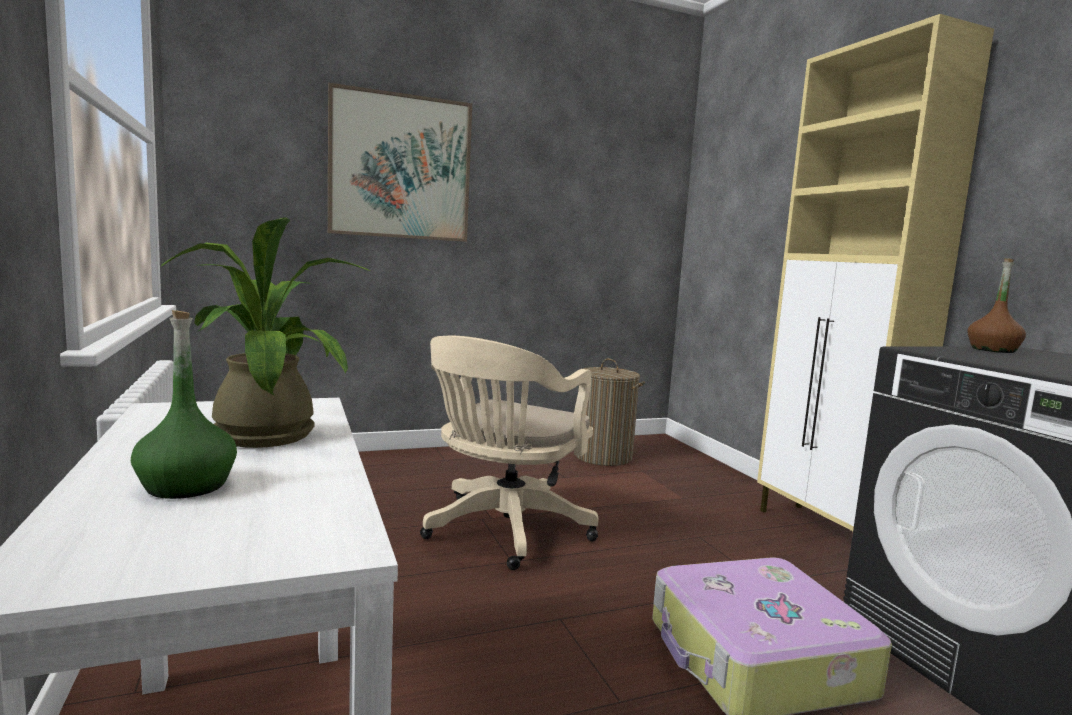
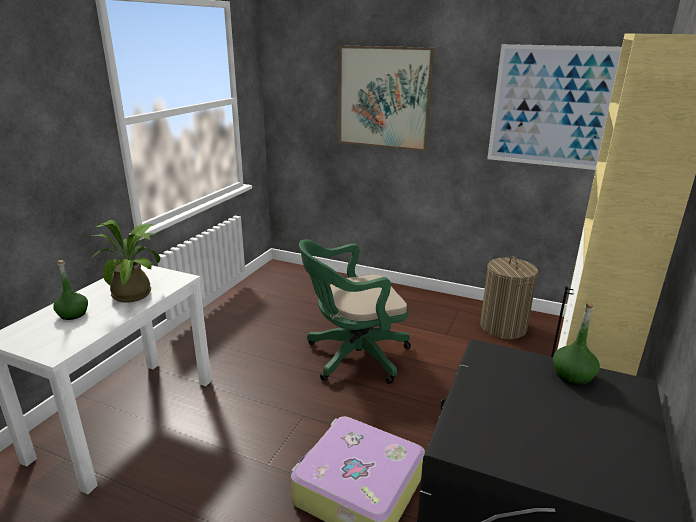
camera: 45 degrees right, 15 degrees up
beige office chair [420,336,598,570] -> green office chair [299,240,411,384]
brown bottle [967,258,1026,353] -> green bottle [553,302,600,385]
none -> picture [487,44,622,170]

